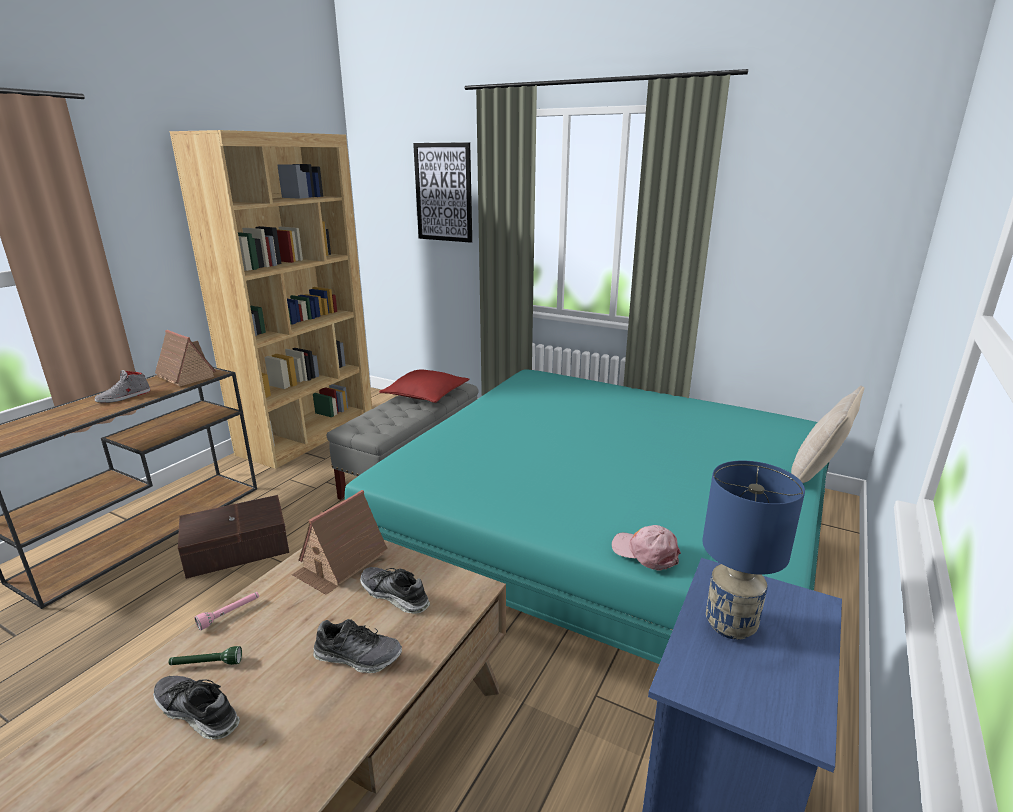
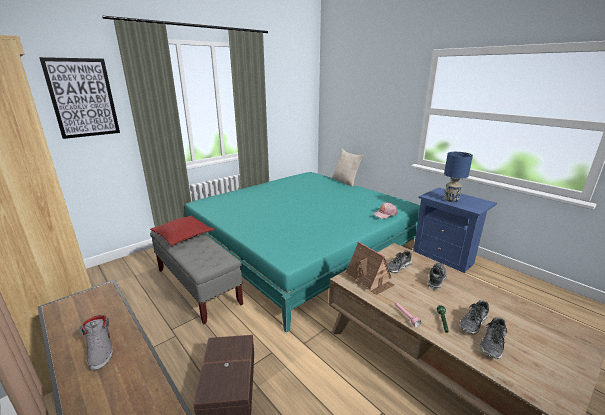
camera: 70 degrees left, 0 degrees up
toy house [155,330,216,387] -> none
none -> shoe [480,317,507,359]

